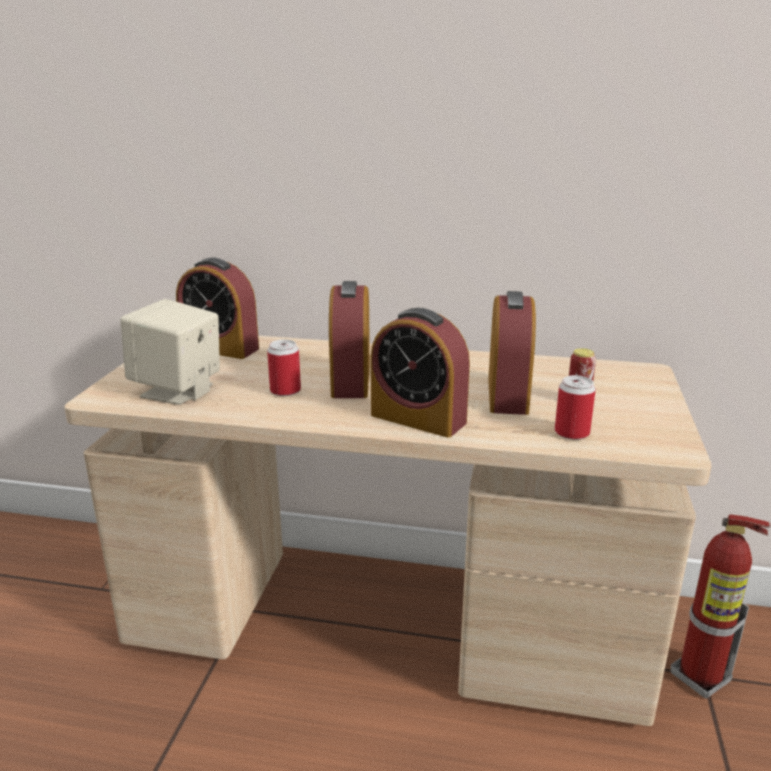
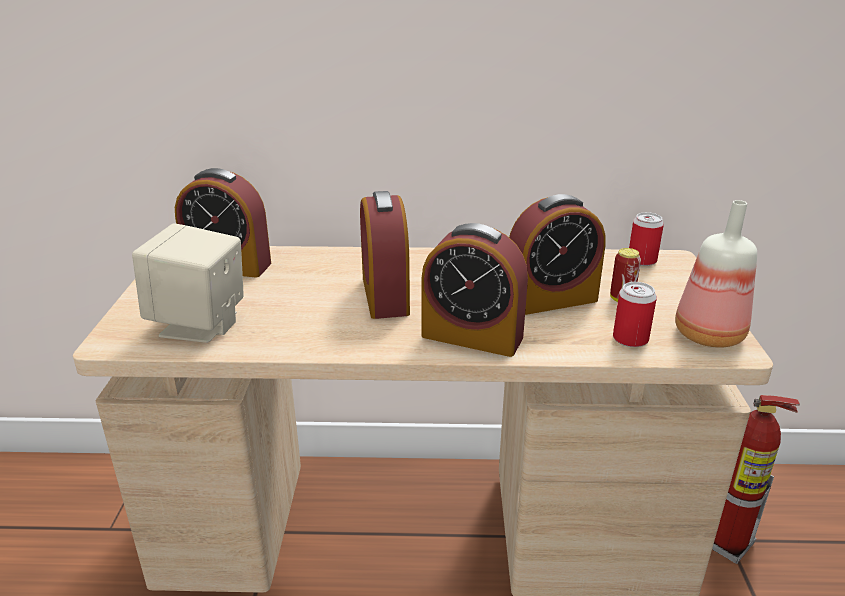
camera: 10 degrees left, 5 degrees up
can [267,339,301,396] -> can moved to [629,212,664,266]
alarm clock [488,291,536,415] -> alarm clock turned 75 degrees clockwise [509,194,606,315]
none -> bottle [675,200,757,348]

